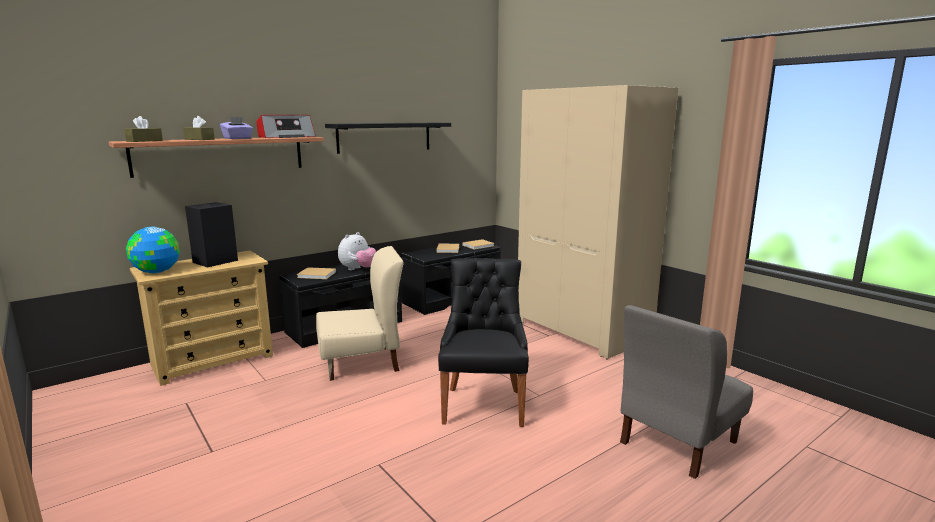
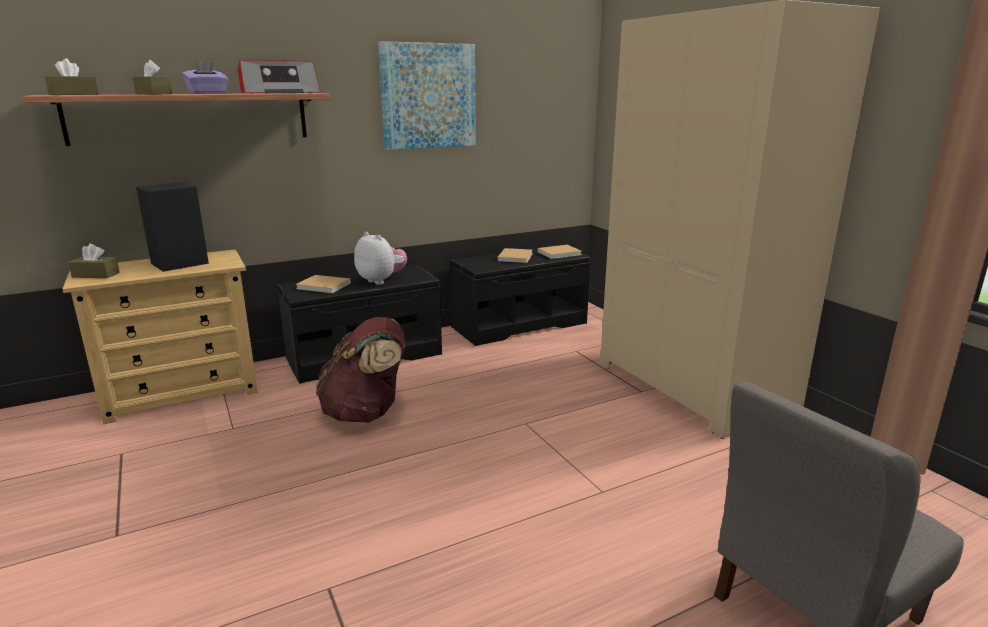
camera: 10 degrees right, 5 degrees up
globe [126,226,180,273] -> brown tissue box [68,244,120,278]
beige chair [316,246,404,381] -> brown backpack [315,317,405,422]
black shelf [325,123,451,154] -> picture [378,41,476,150]
plush toy [338,232,376,270] -> plush toy turned 90 degrees counterclockwise [354,232,407,285]
black chair [438,258,529,427] -> none

